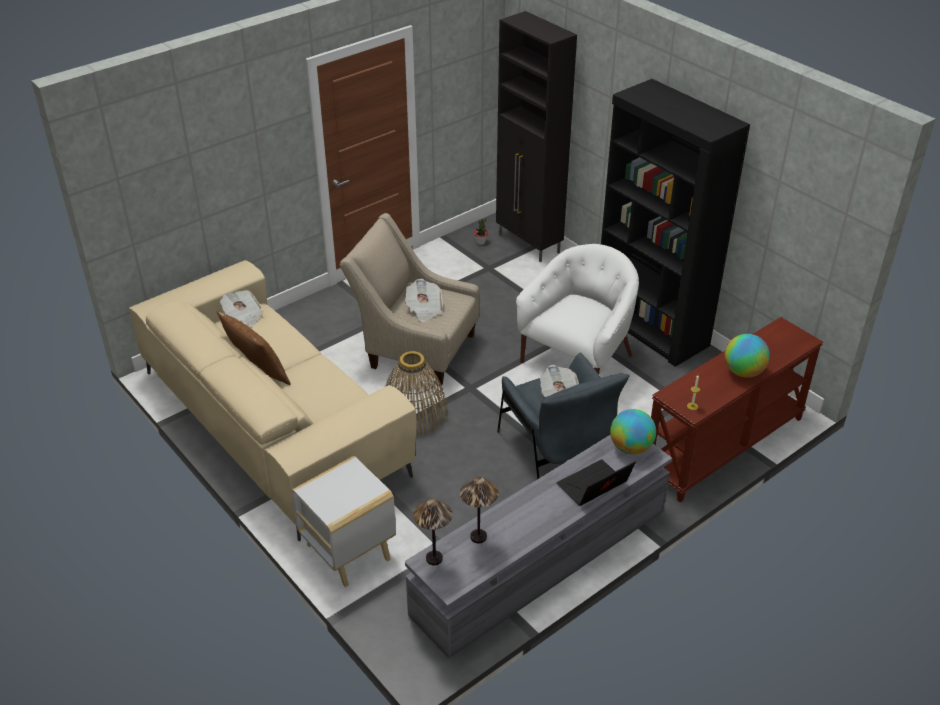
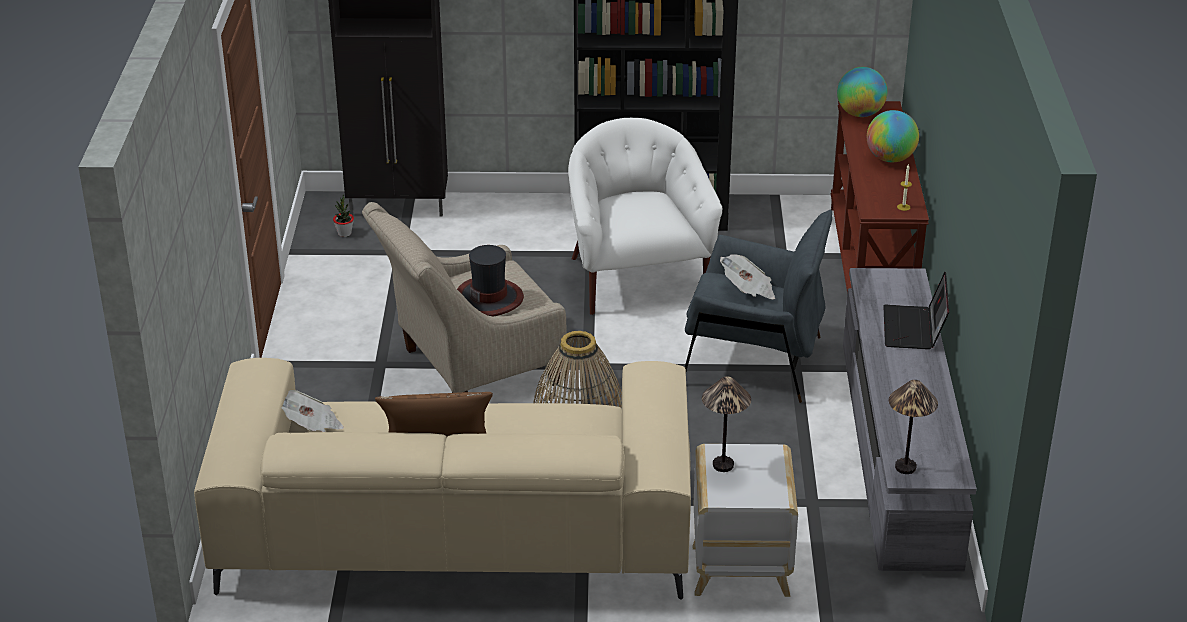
camera: 50 degrees left, 5 degrees down
newspaper [405,279,443,322] -> hat [457,245,524,317]
table lamp [460,477,498,544] -> table lamp moved to [702,377,751,472]
globe [610,409,656,454] -> globe moved to [837,67,888,117]

